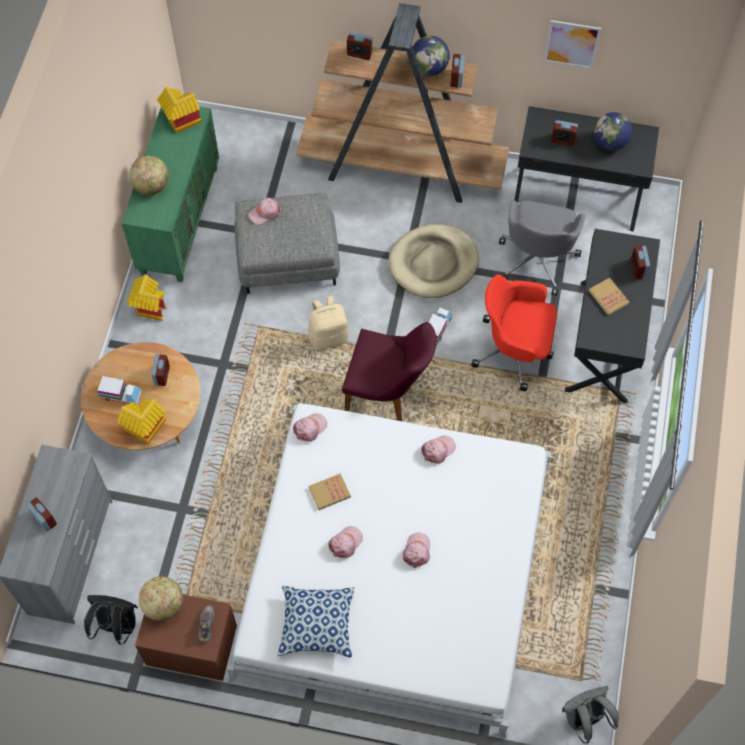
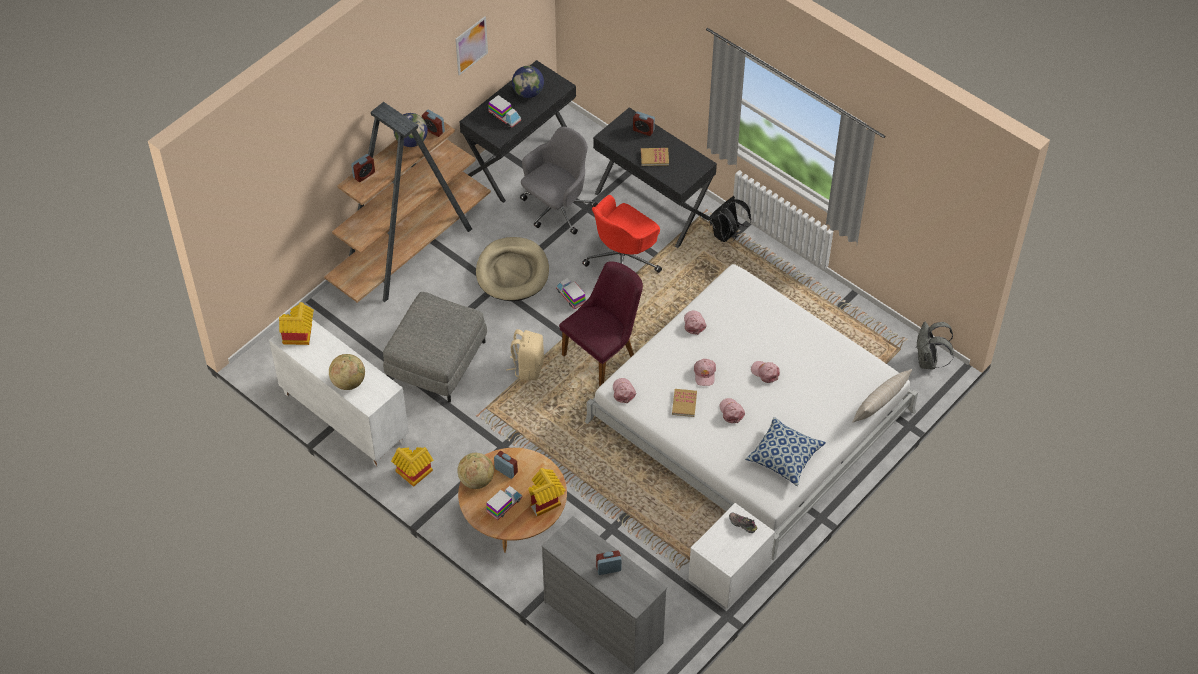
camera: 60 degrees left, 10 degrees down
black backpack [84,595,138,645] -> black backpack moved to [709,196,751,243]
green cabinet [122,107,219,282] -> white cabinet [269,319,409,467]
brown nightstand [135,595,237,681] -> white nightstand [689,503,775,609]
globe [138,576,183,621] -> globe moved to [458,453,494,489]
pink cap [248,198,281,225] -> pink cap moved to [694,359,716,386]
grey office chair [499,200,586,296] -> grey office chair turned 90 degrees counterclockwise [520,127,598,235]
alarm clock [551,120,578,146] -> toy truck [488,95,521,128]
none -> beige pillow [852,369,912,423]

